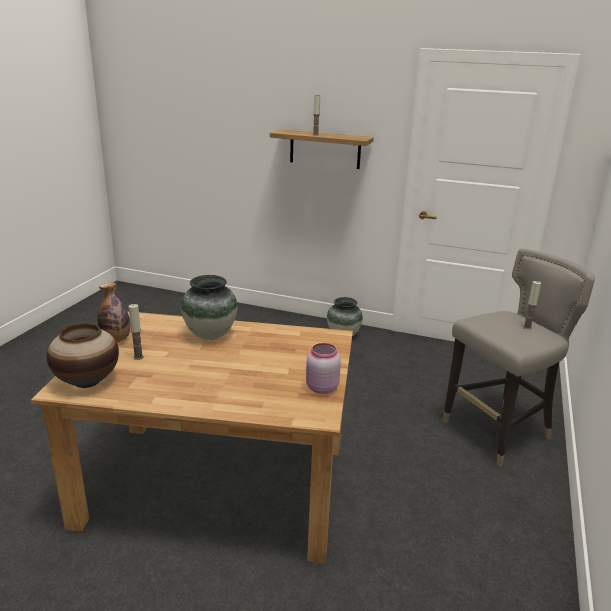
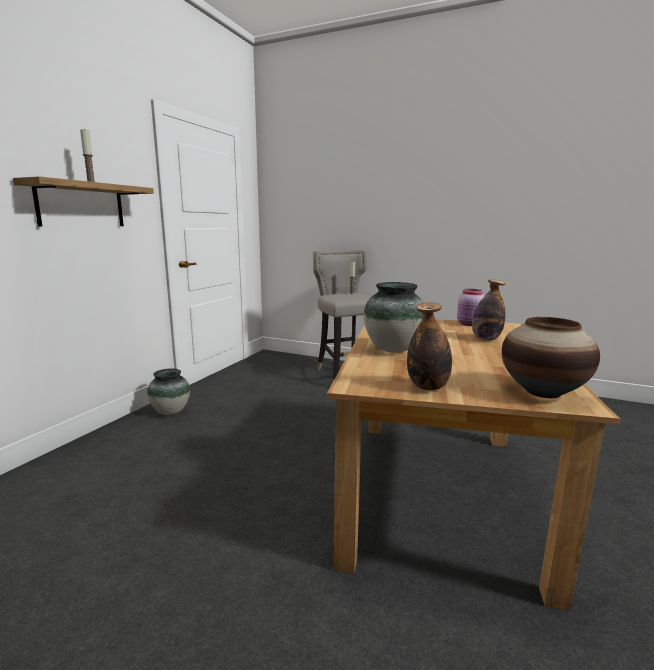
camera: 85 degrees left, 10 degrees down
candle [128,304,144,360] -> none
none -> bottle [472,279,506,340]

